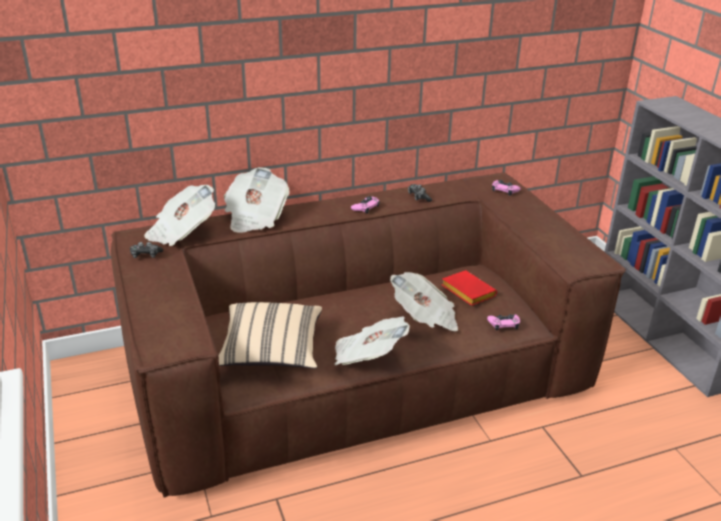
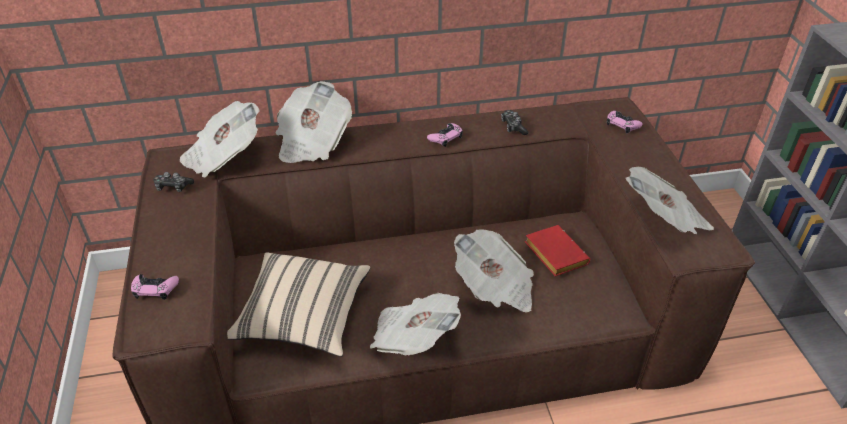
camera: 10 degrees right, 10 degrees up
pink game controller [487,314,520,331] -> pink game controller moved to [131,274,179,300]
none -> newspaper [625,167,714,234]

